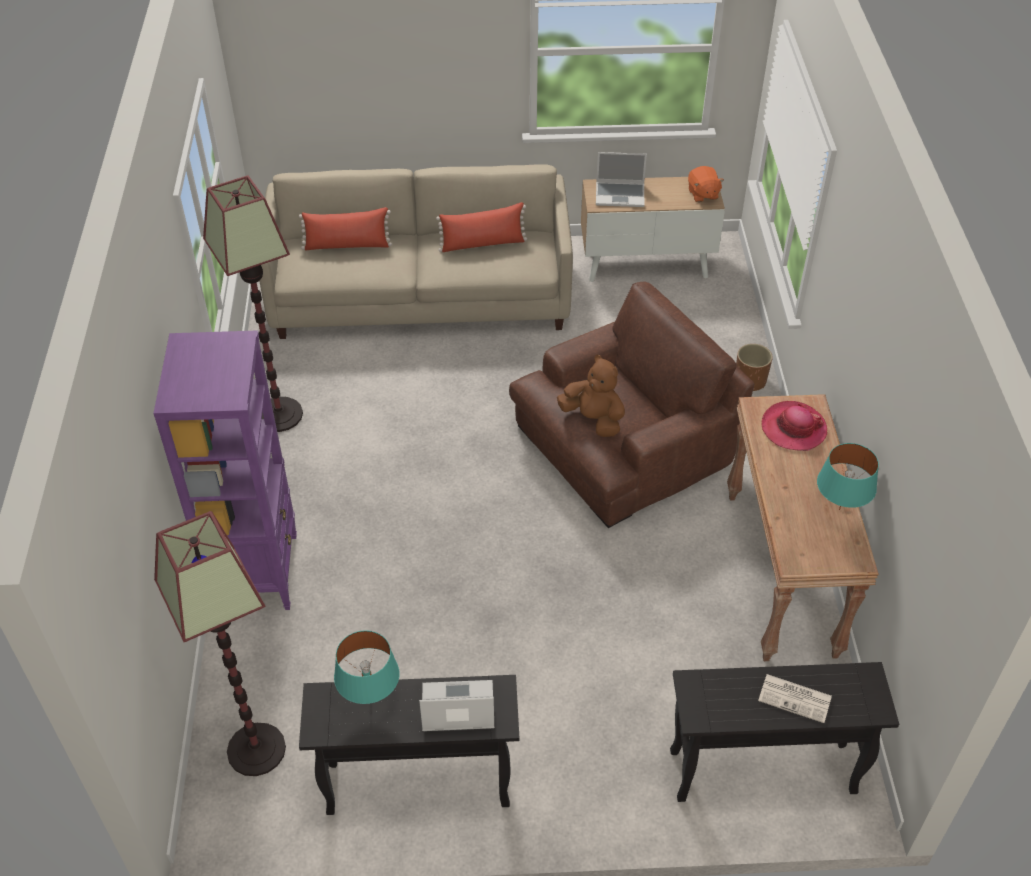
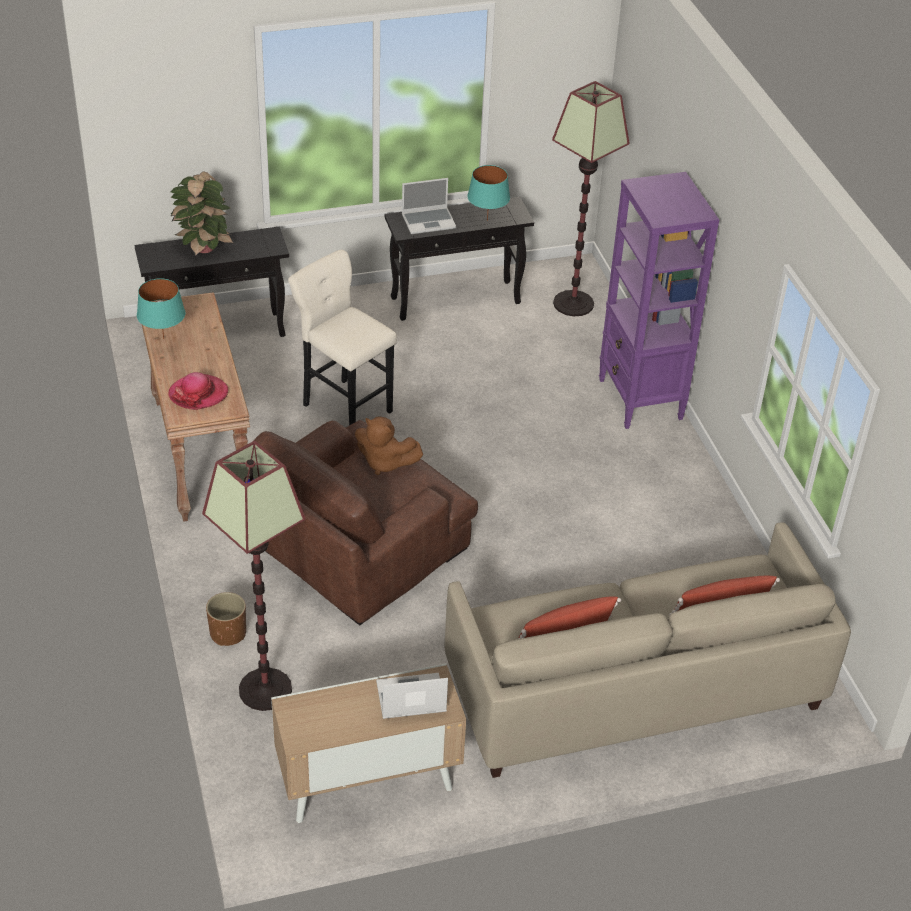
camera: 165 degrees right, 5 degrees down
floor lamp [203,176,303,432] -> floor lamp moved to [202,441,306,711]
orange plush toy [688,166,724,202] -> none
newspaper [758,674,832,723] -> potted plant [170,171,234,256]
none -> beige stool [288,250,397,425]

